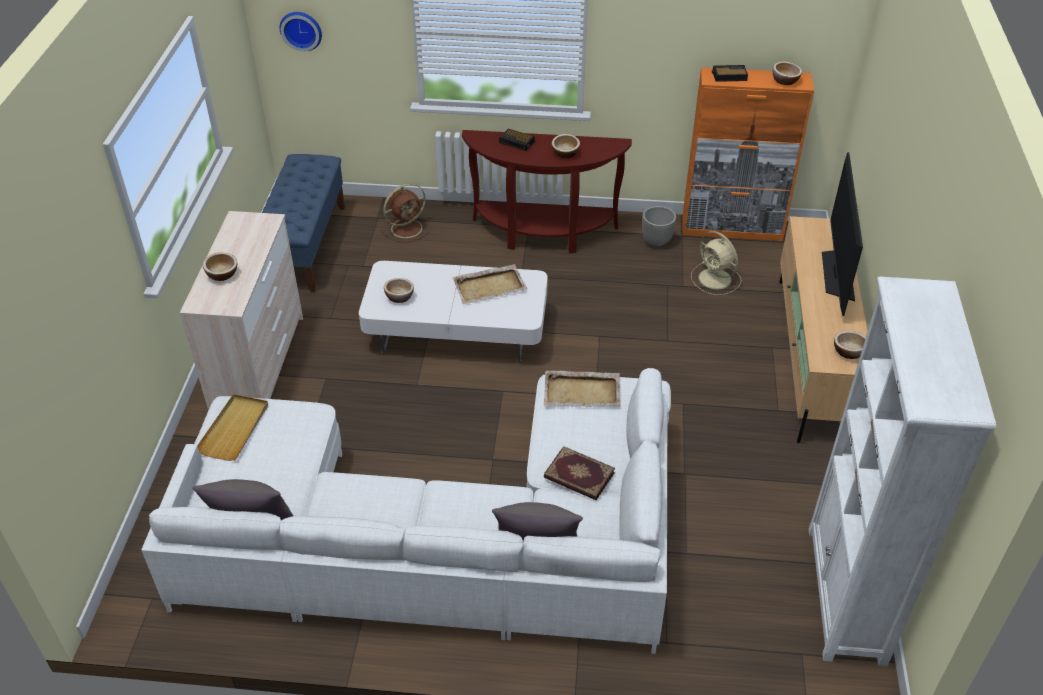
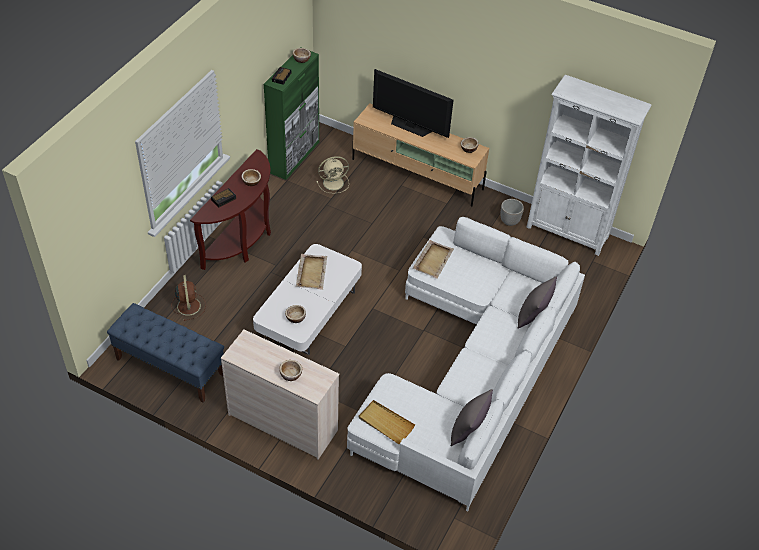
camera: 70 degrees left, 5 degrees up
wall clock [280,12,322,51] -> none
book [544,446,615,500] -> none
planter [642,206,676,247] -> planter moved to [500,199,524,226]
orange cabinet [682,67,814,241] -> green cabinet [264,47,319,180]

